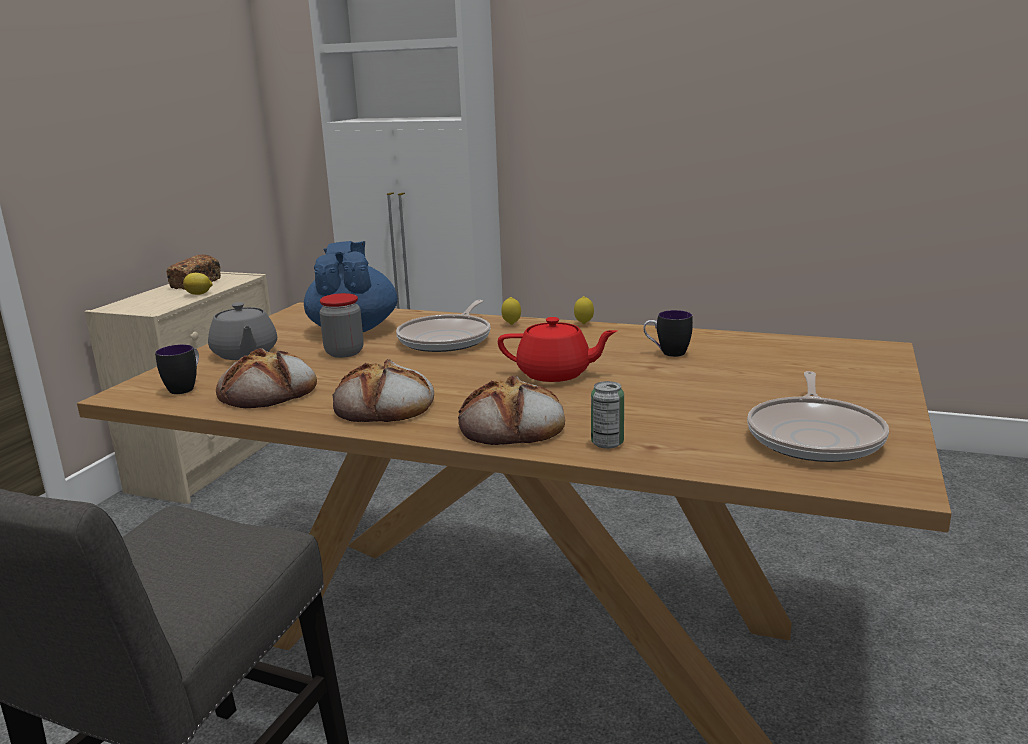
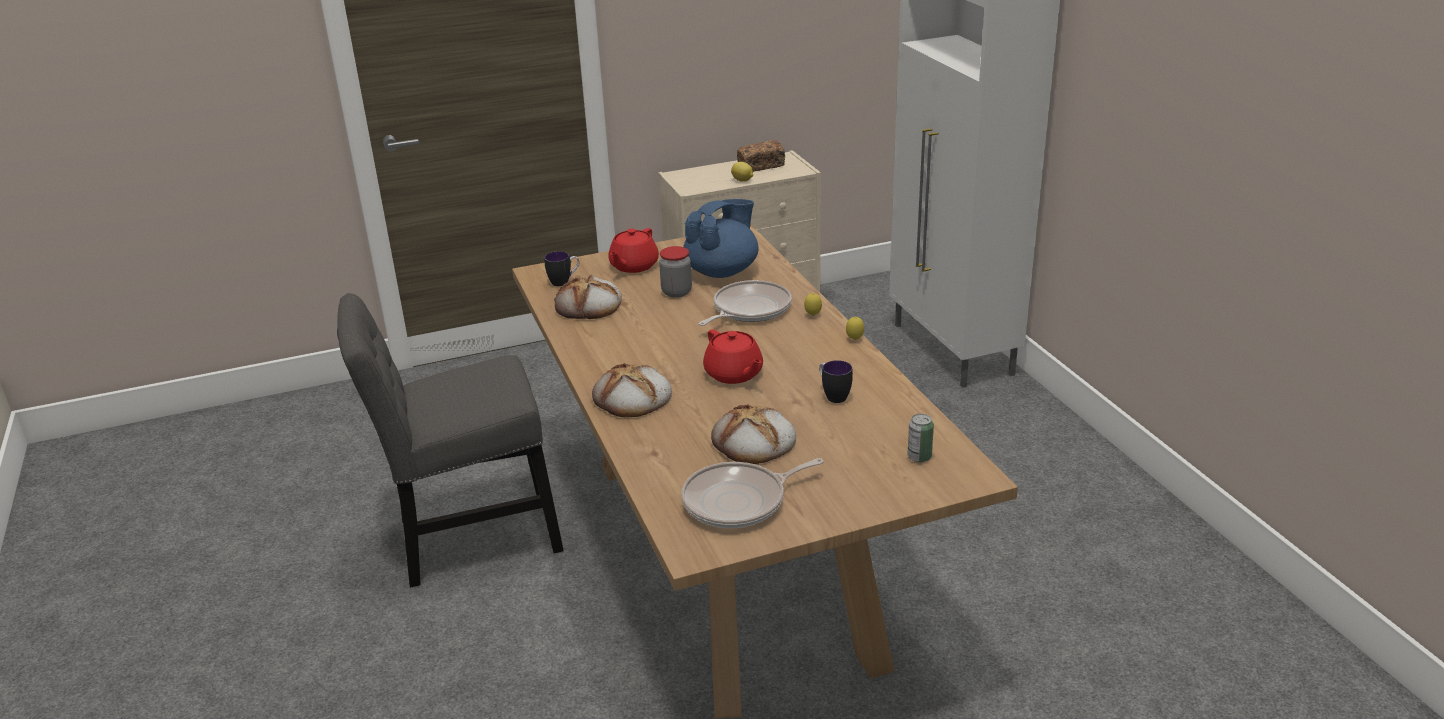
camera: 50 degrees right, 10 degrees up
grey teapot [208,302,277,360] -> red teapot [608,228,659,273]
bread [332,359,434,422] -> bread moved to [711,405,796,464]
frying pan [396,300,491,352] -> frying pan turned 150 degrees clockwise [699,280,792,326]
can [591,381,624,449] -> can moved to [908,414,934,462]

